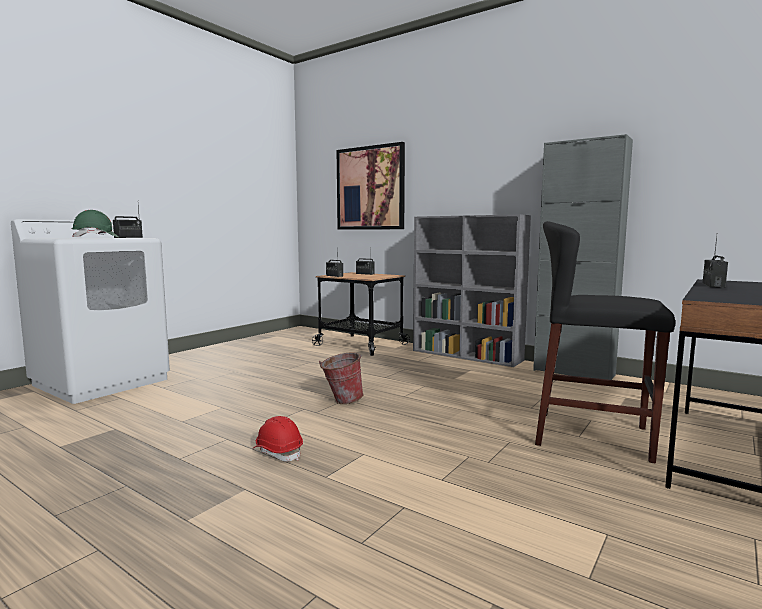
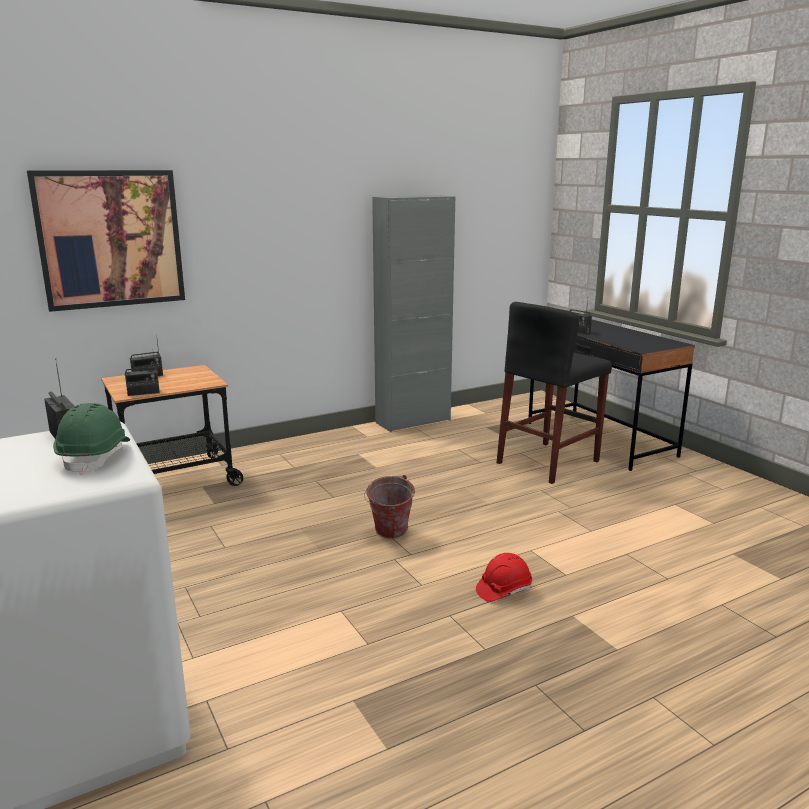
camera: 65 degrees left, 10 degrees up
grey bookcase [413,214,531,367] -> none

